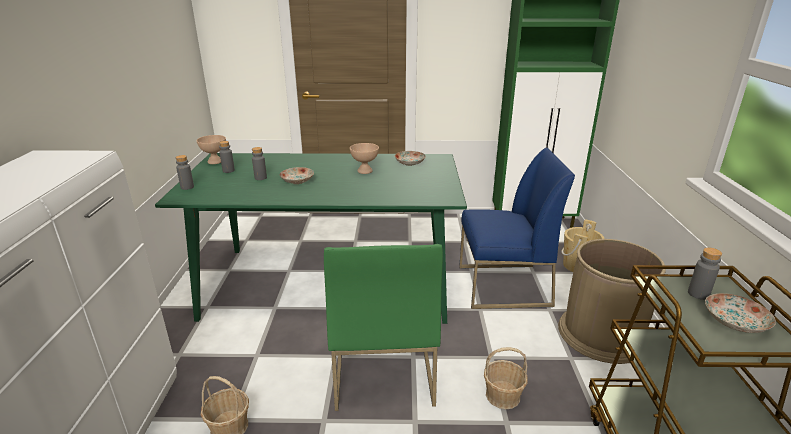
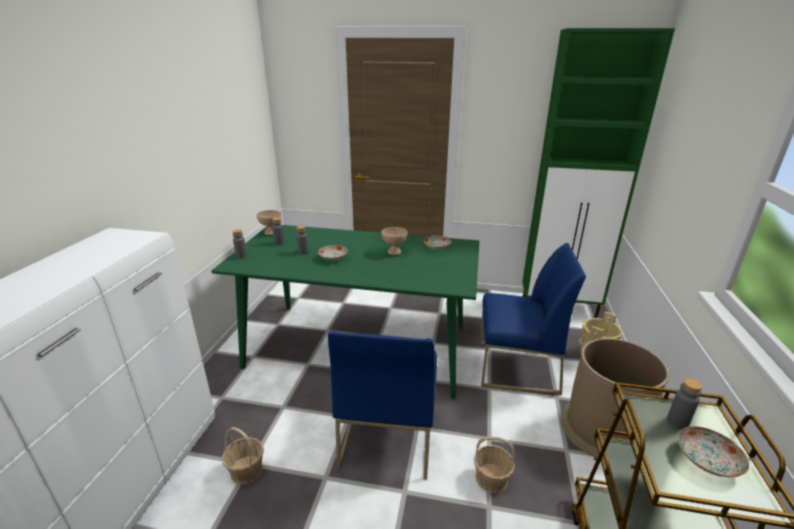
camera: 10 degrees right, 0 degrees up
green chair [324,244,443,411] -> blue chair [328,331,437,480]

